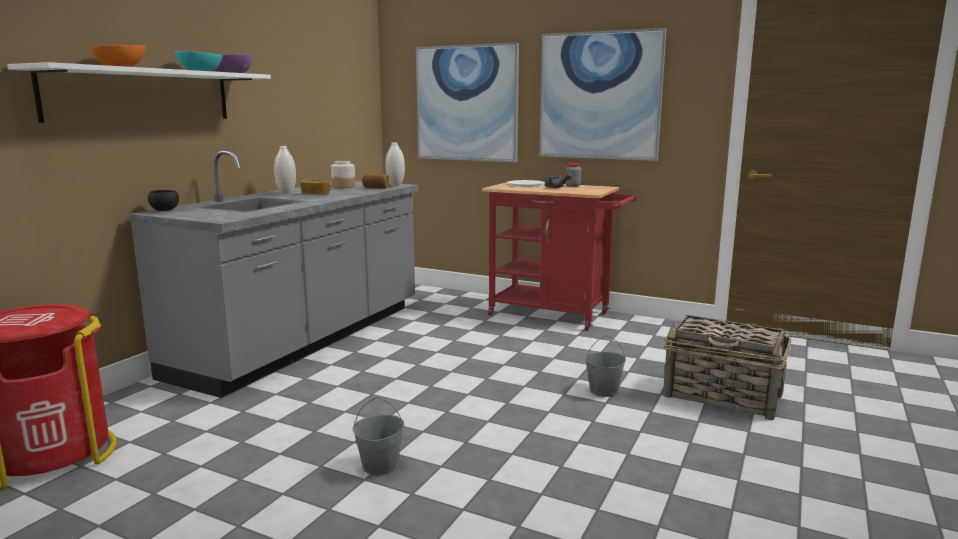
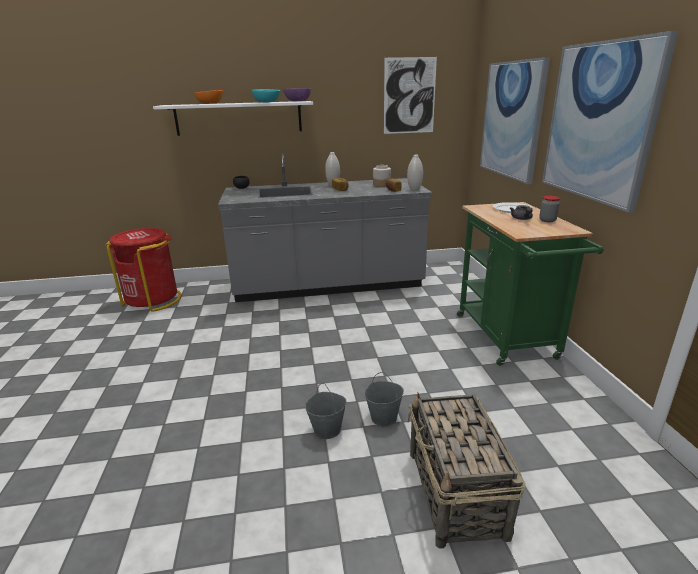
camera: 55 degrees right, 10 degrees up
grey bucket [353,397,404,475] -> grey bucket moved to [305,383,347,439]
red cart [482,182,637,331] -> green cart [457,202,604,366]
none -> picture [384,57,437,134]

